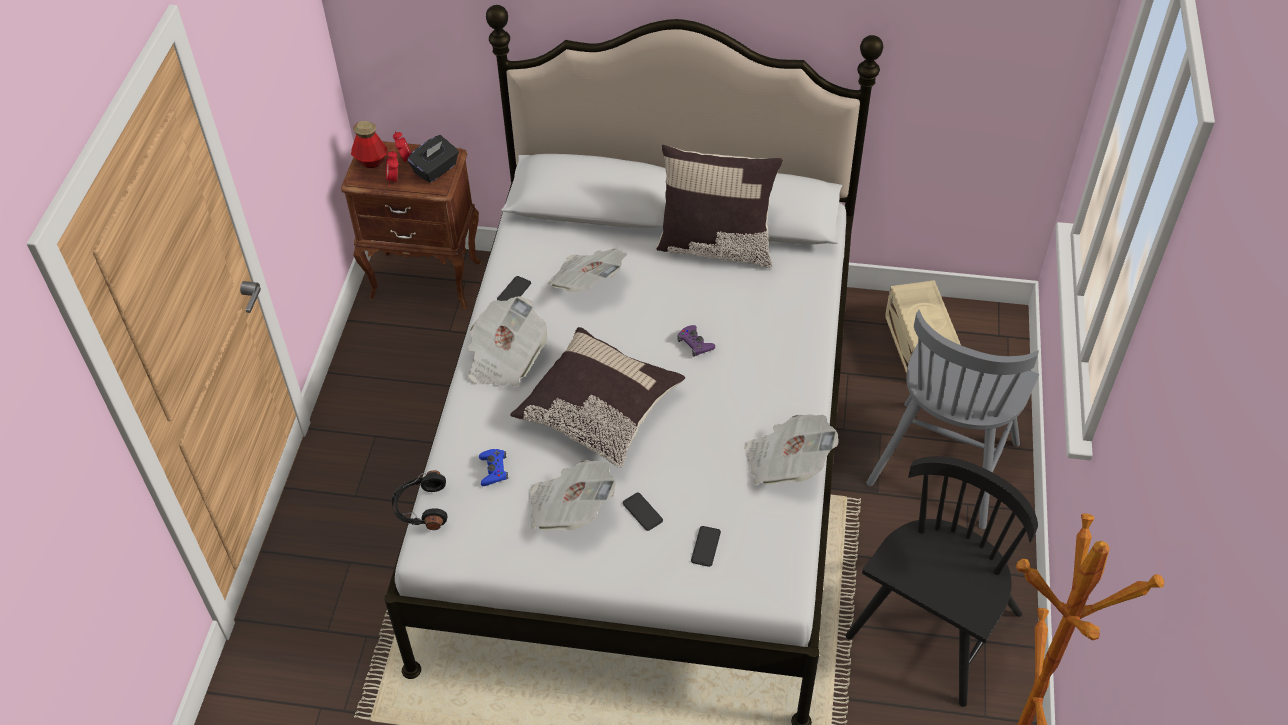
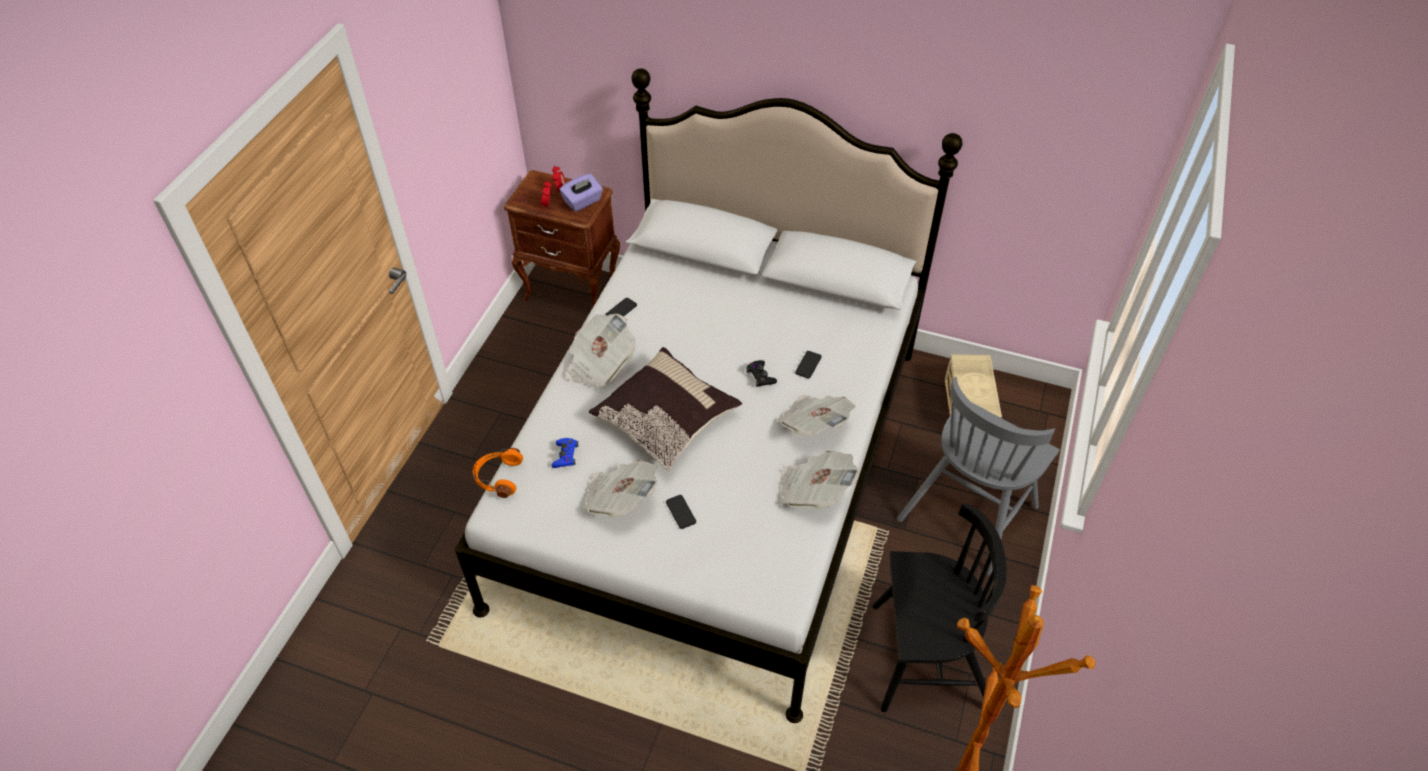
camera: 10 degrees right, 0 degrees up
bottle [351,121,387,168] -> none
black headphones [391,470,448,530] -> orange headphones [473,448,523,498]
black tissue box [407,135,459,183] -> purple tissue box [559,174,603,212]
newspaper [548,249,627,292] -> newspaper moved to [778,395,855,436]
pillow [656,145,783,269] -> none
purple game controller [677,325,715,357] -> black game controller [746,360,777,387]
phone [691,526,721,567] -> phone moved to [795,351,822,379]
black chair [845,456,1038,707] -> black chair turned 45 degrees clockwise [872,504,1007,712]

